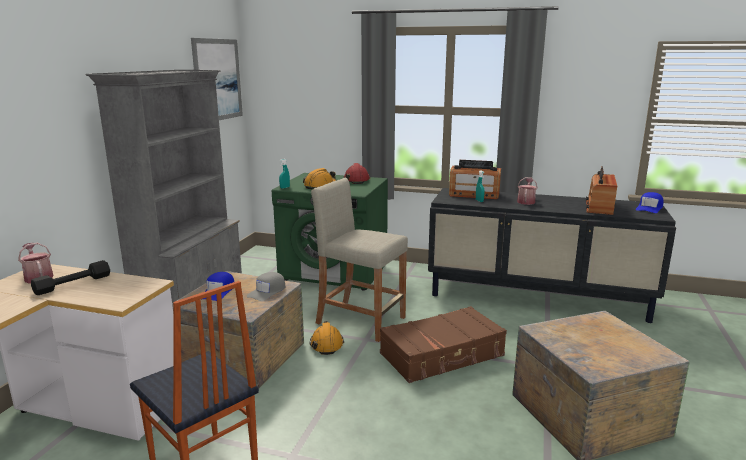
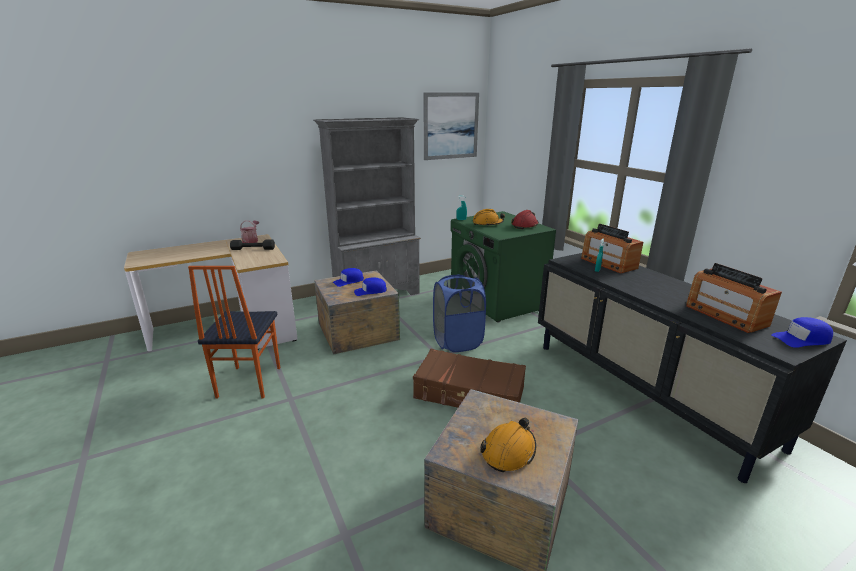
camera: 45 degrees right, 5 degrees up
grey cap [246,272,286,301] -> blue cap [354,277,387,296]
orange hard hat [310,321,344,355] -> orange hard hat moved to [480,418,536,472]
beige stool [311,178,408,342] -> blue laundry basket [433,274,486,352]
watering can [517,177,538,205] -> none
radio [586,166,617,215] -> radio turned 90 degrees counterclockwise [686,263,782,333]

